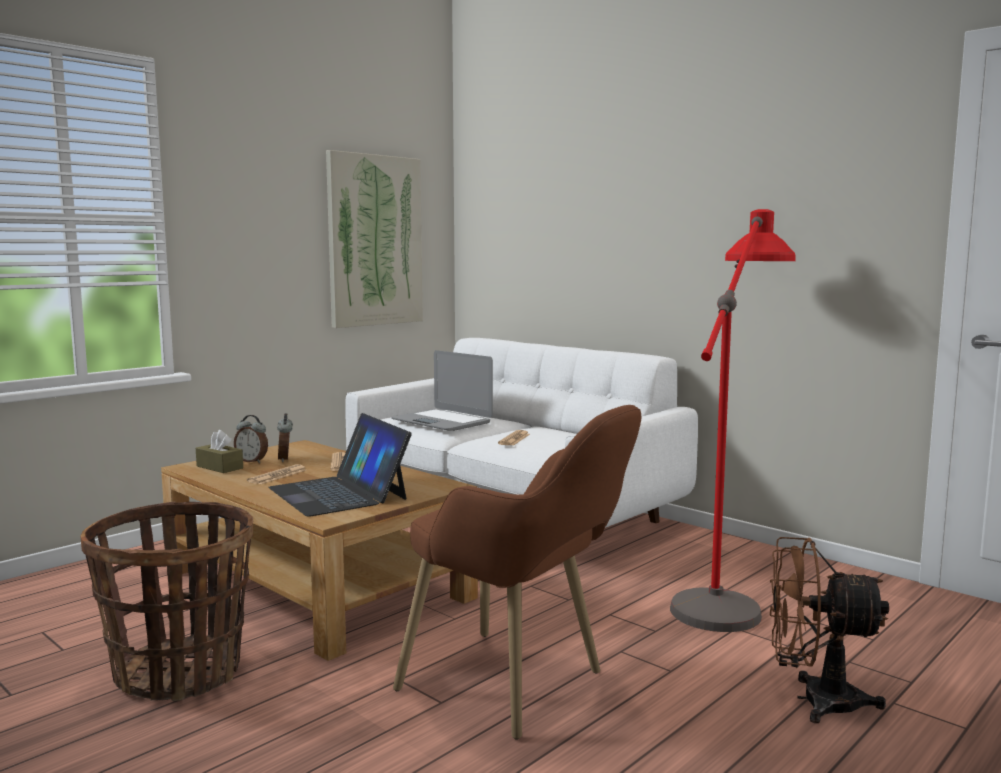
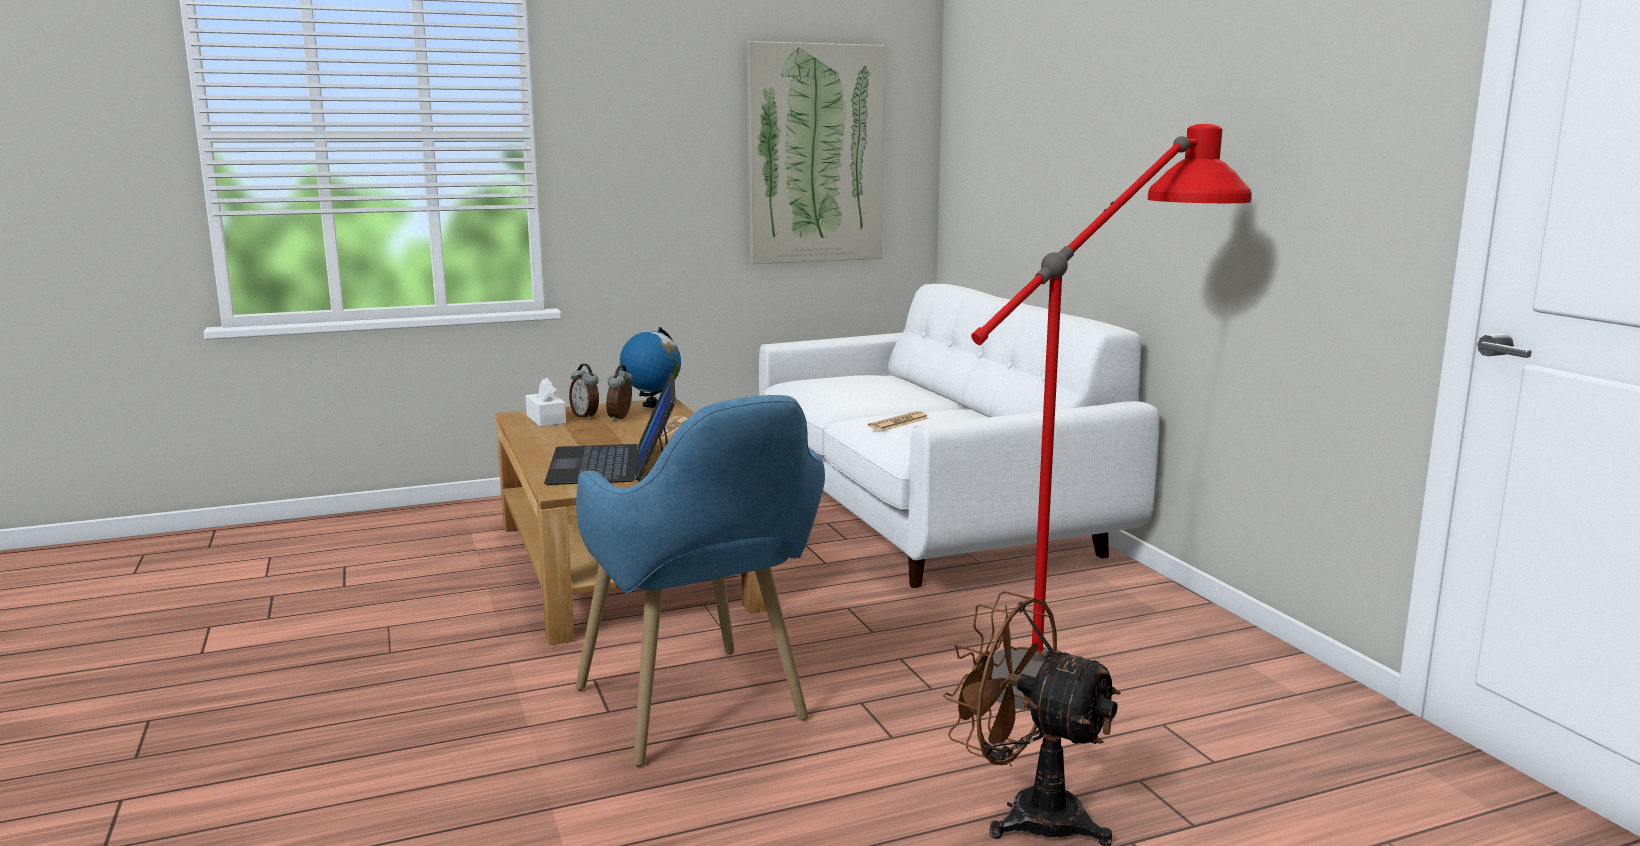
camera: 25 degrees right, 5 degrees up
basket [80,501,253,701] -> none
brown tissue box [196,430,243,473] -> white tissue box [526,378,566,427]
newspaper [247,464,306,484] -> none
laptop [391,350,493,431] -> none
brown armchair [393,405,642,740] -> blue armchair [575,395,825,767]
none -> globe [620,327,681,408]

